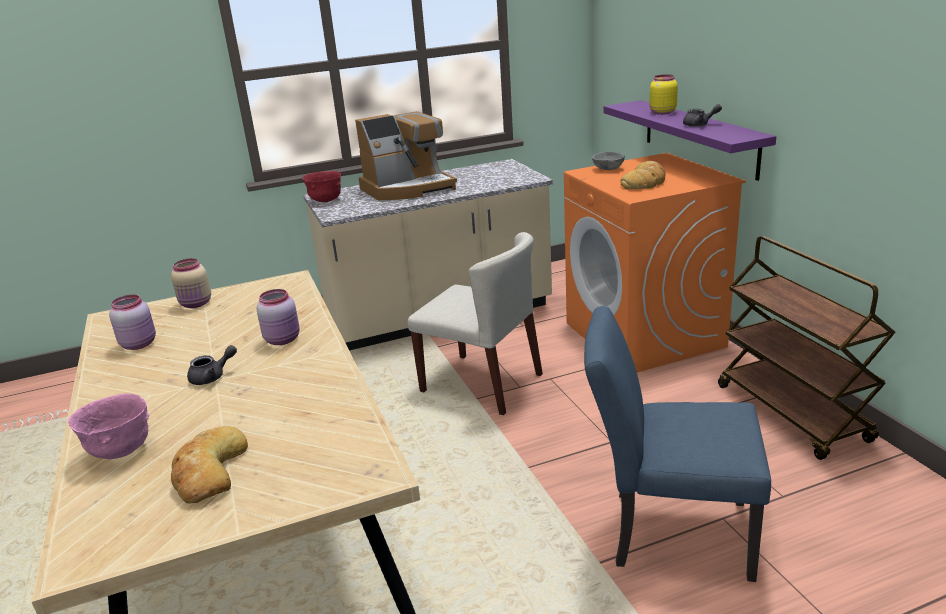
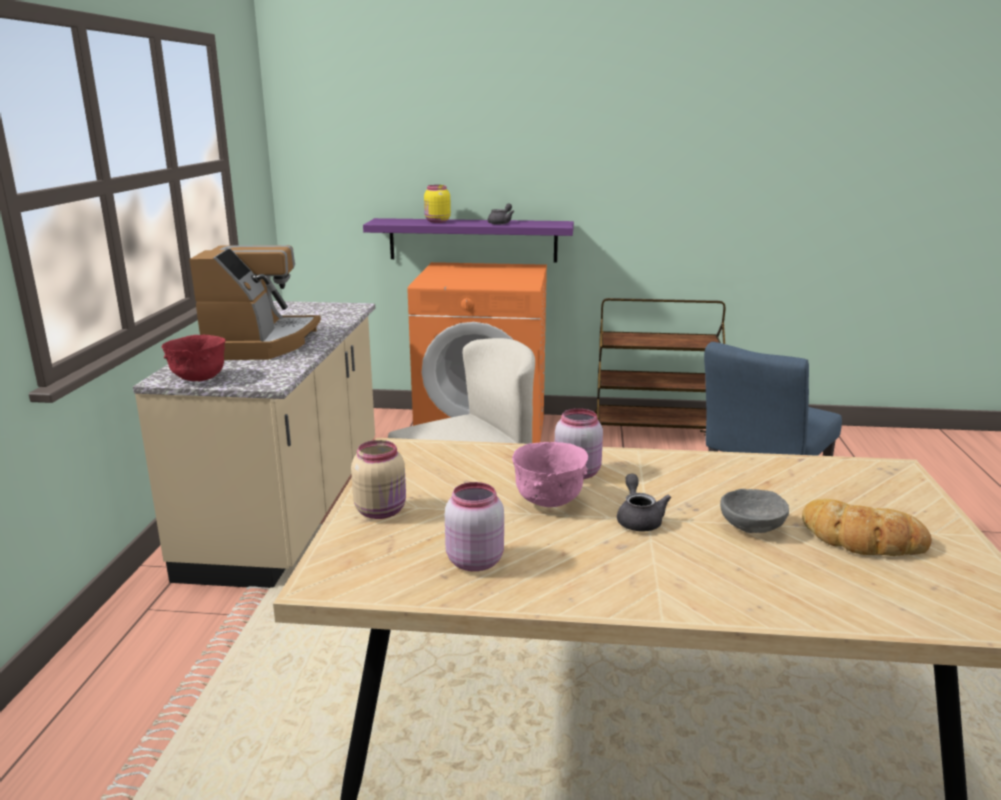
camera: 65 degrees left, 5 degrees down
pink bowl [68,393,150,459] -> pink bowl moved to [512,442,588,507]
grey bowl [592,152,625,170] -> grey bowl moved to [720,489,789,533]
bread [620,161,665,189] -> none

